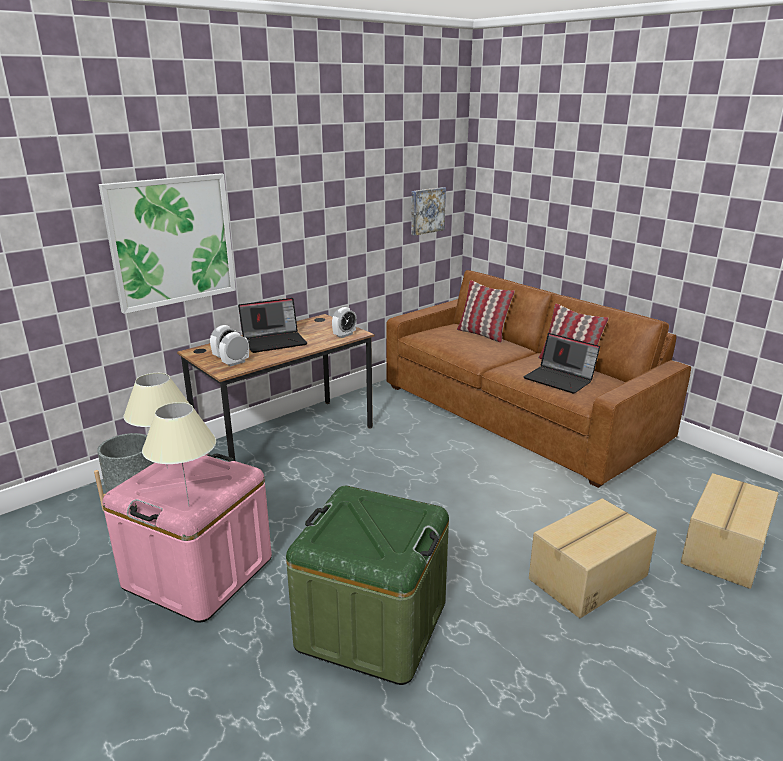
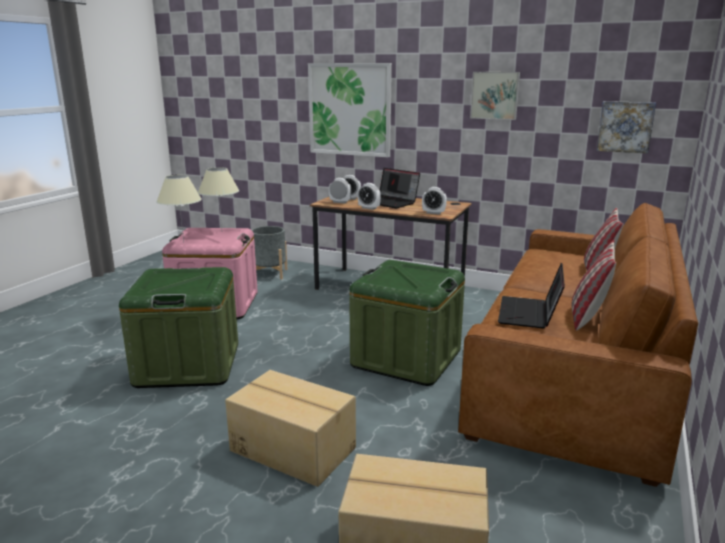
camera: 65 degrees right, 5 degrees down
none -> green storage box [349,260,465,386]
none -> alarm clock [357,183,381,210]
none -> picture [470,72,520,120]

